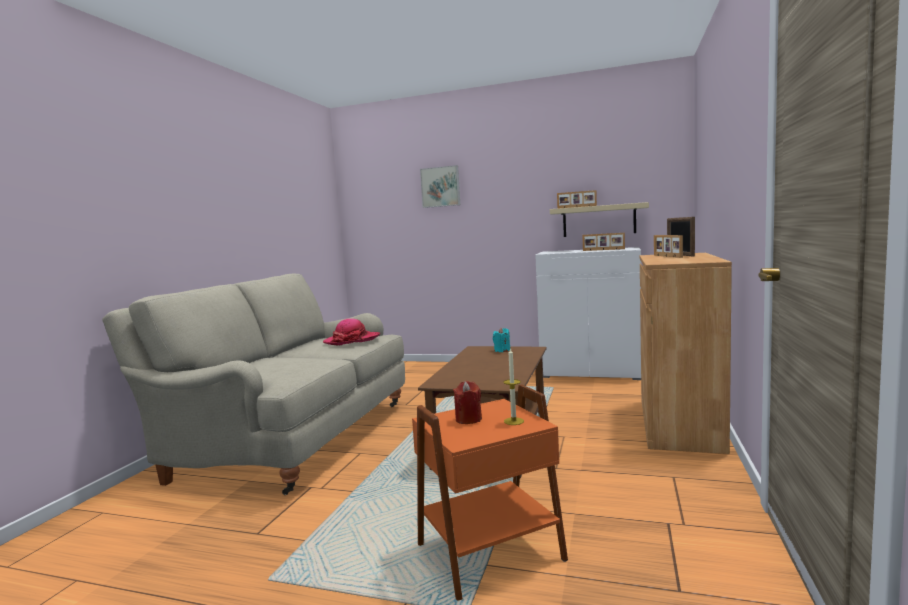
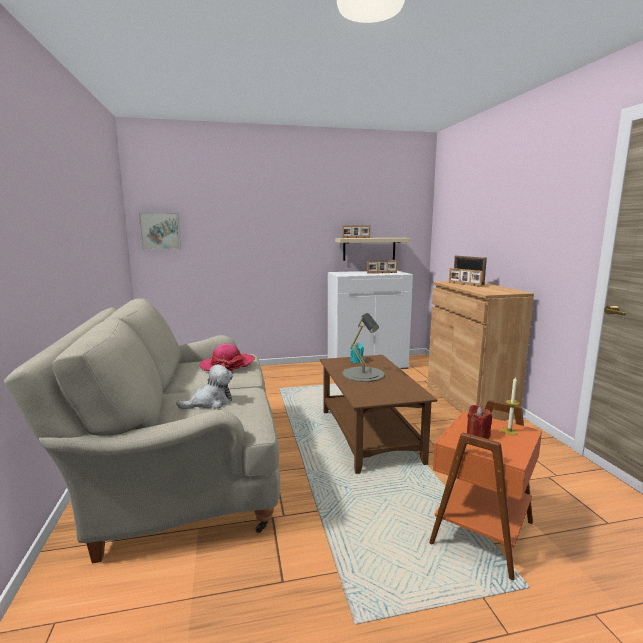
camera: 30 degrees left, 5 degrees up
picture [420,165,460,208] -> picture moved to [139,212,181,250]
none -> plush toy [176,365,233,409]
none -> grey table lamp [342,313,385,382]

